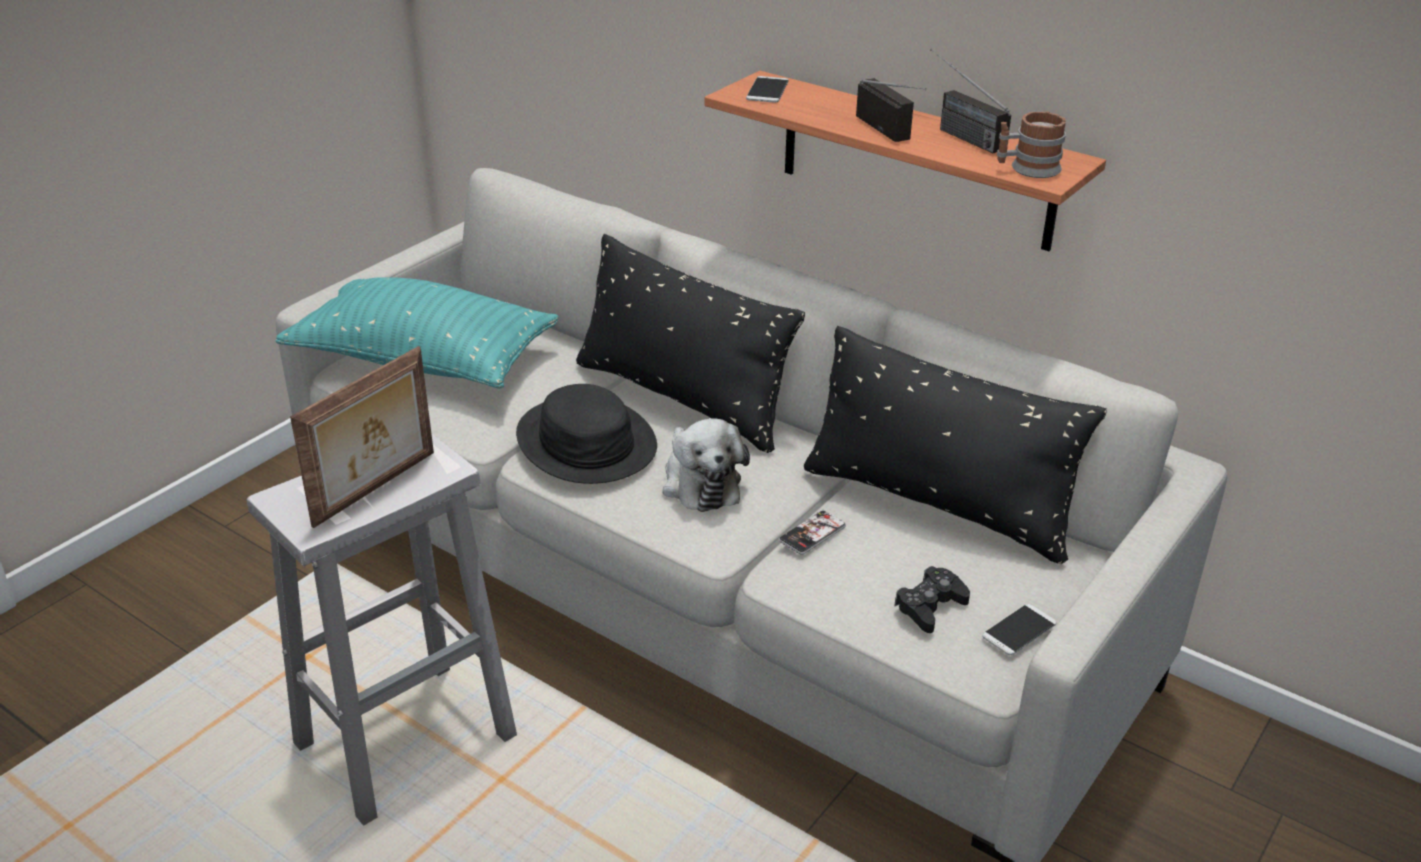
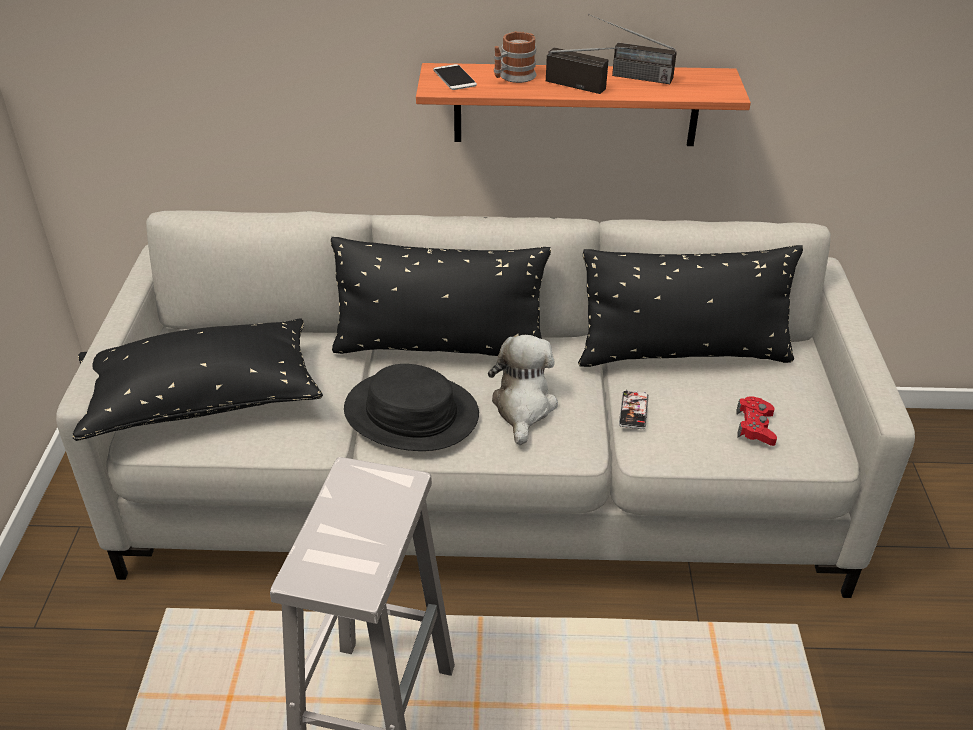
camera: 35 degrees left, 5 degrees up
turquoise pillow [276,277,559,389] -> black pillow [73,318,323,441]
picture frame [290,346,434,528] -> none
plush toy [663,419,750,512] -> plush toy turned 120 degrees counterclockwise [488,335,558,445]
black game controller [894,566,970,633] -> red game controller [736,396,777,446]
phone [982,604,1056,655] -> none
mug [997,111,1066,178] -> mug moved to [494,31,537,83]

